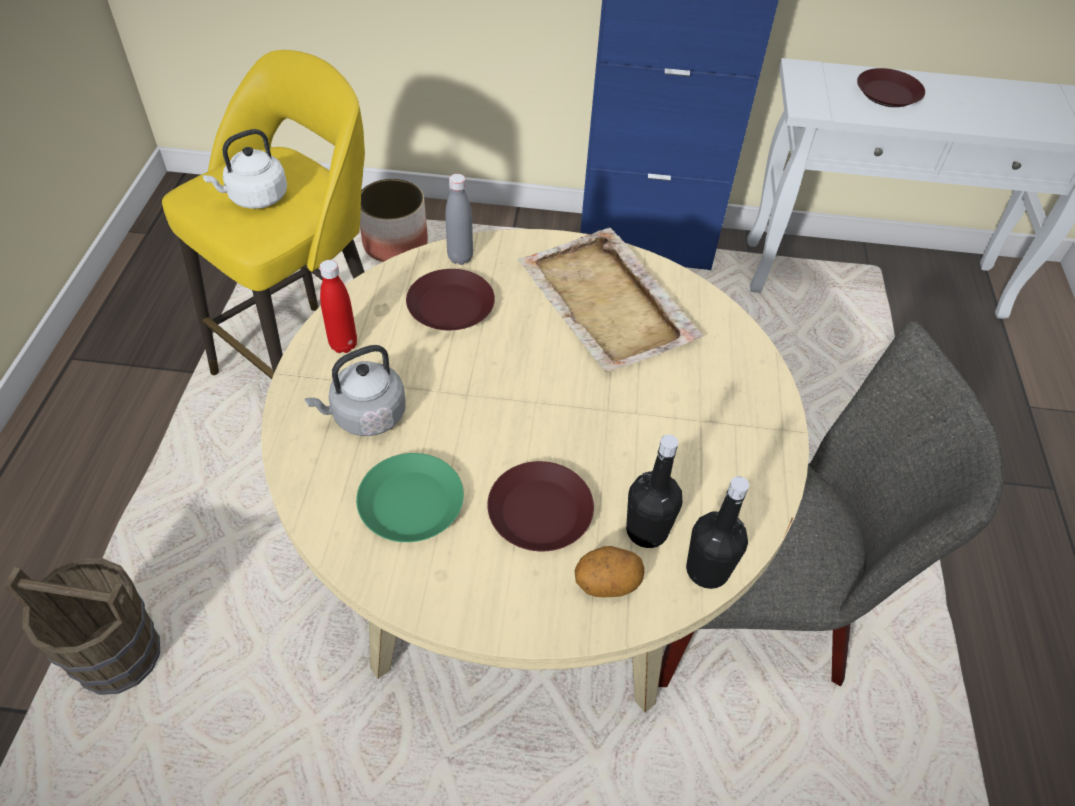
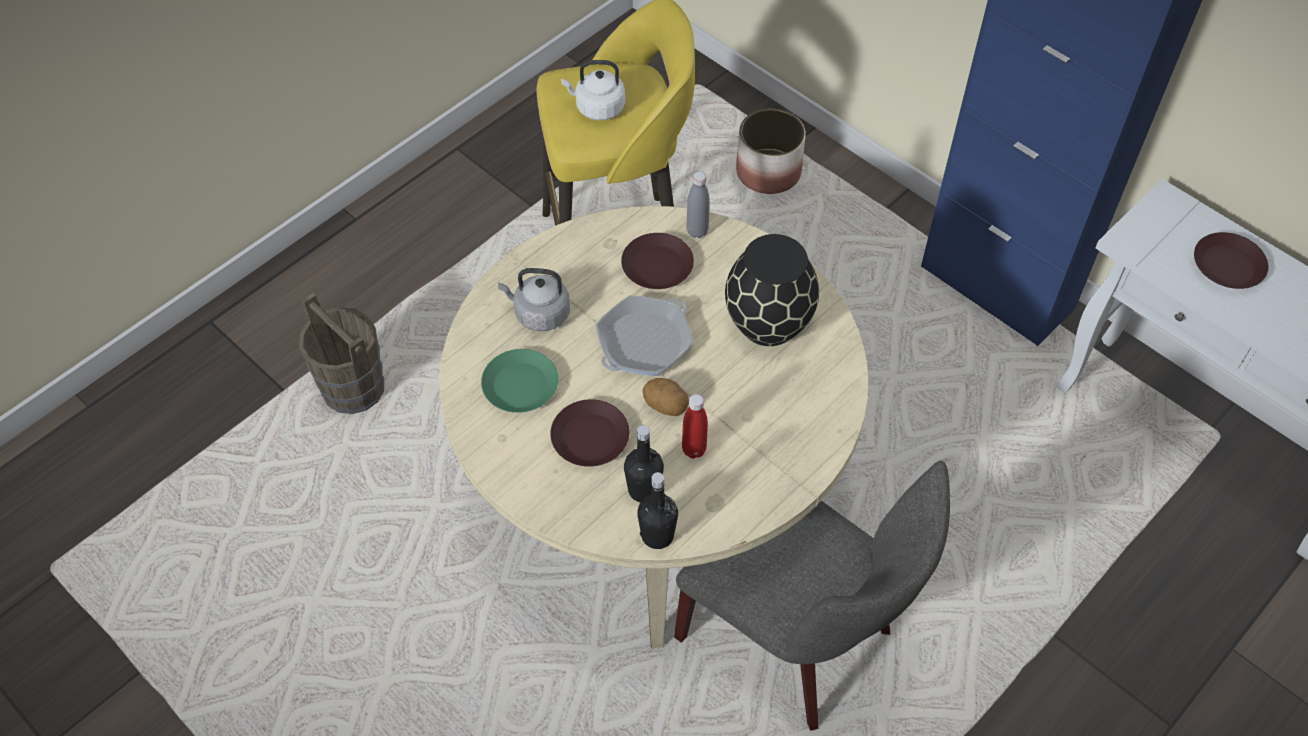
camera: 40 degrees right, 5 degrees up
red bottle [319,260,357,353] -> red bottle moved to [682,394,708,459]
beige tray [518,228,704,373] -> black vase [725,234,819,346]
potato [574,546,645,597] -> potato moved to [642,378,689,416]
none -> frying pan [595,295,694,376]

